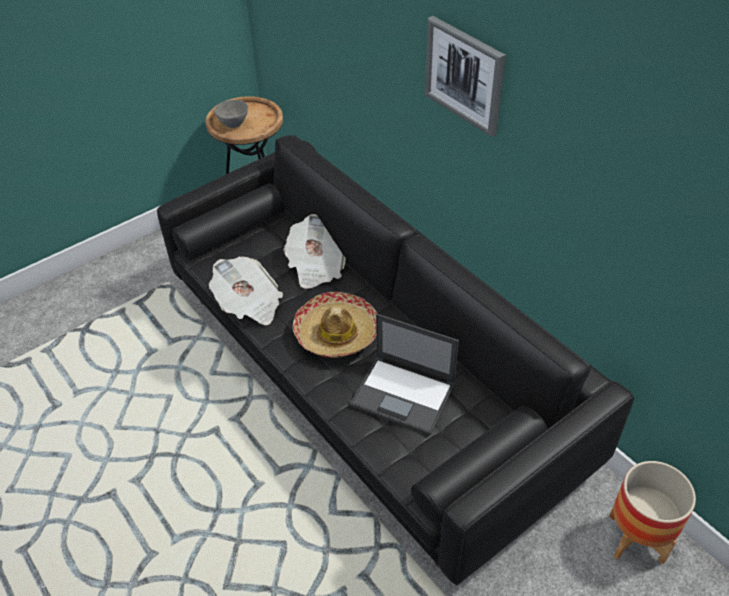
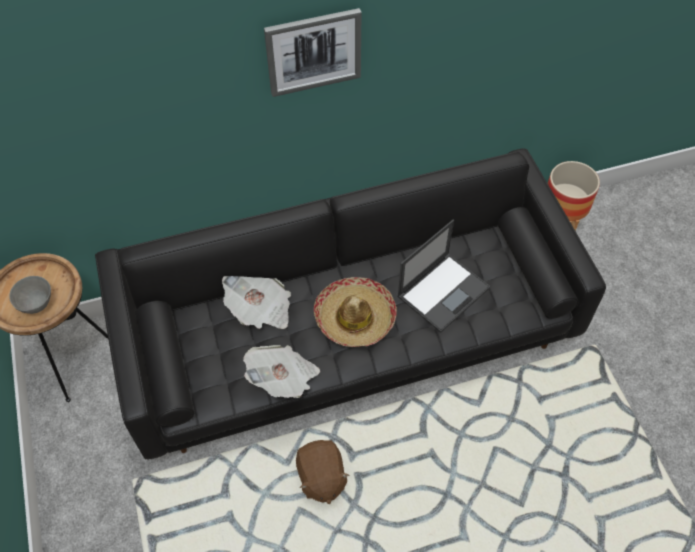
camera: 70 degrees left, 10 degrees up
none -> brown plush toy [296,440,350,504]

